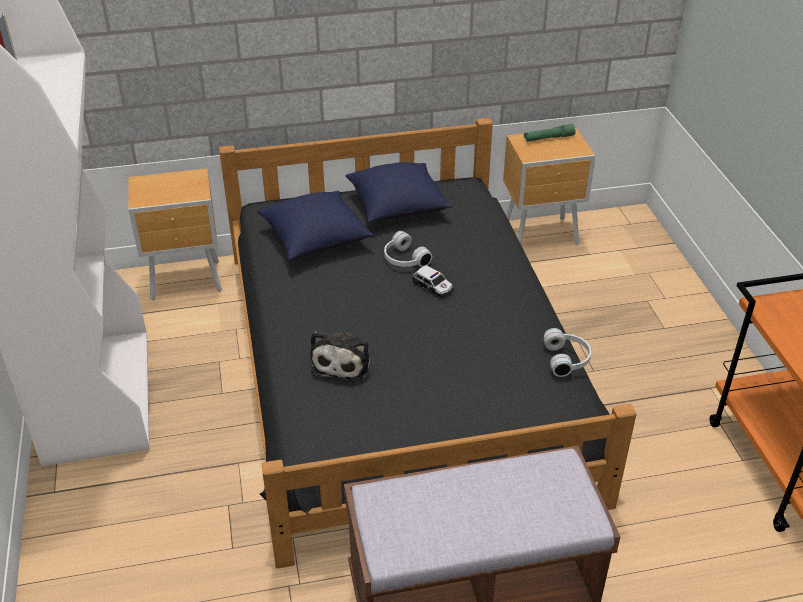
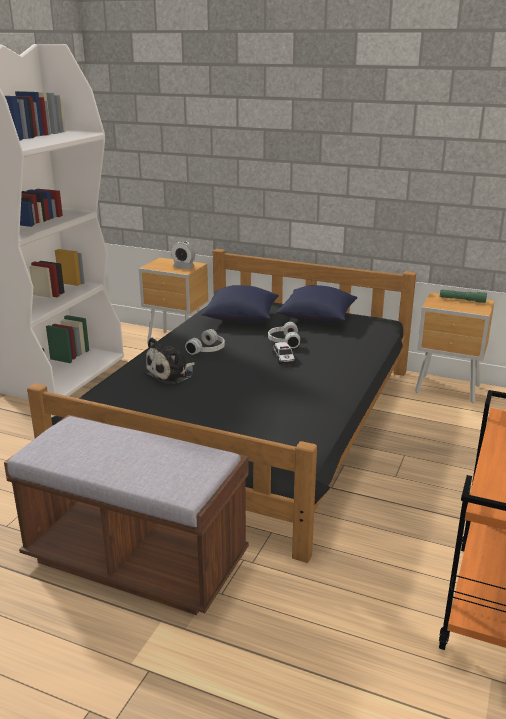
camera: 35 degrees right, 15 degrees down
white headphones [544,328,591,377] -> white headphones moved to [185,329,225,355]
none -> alarm clock [171,241,195,269]

